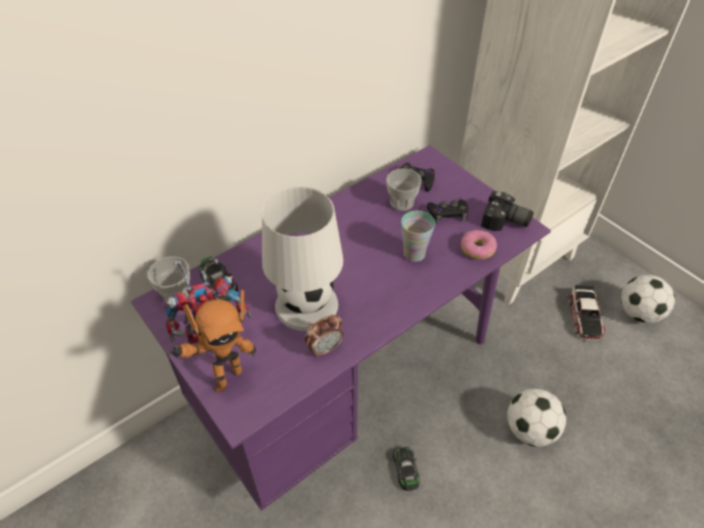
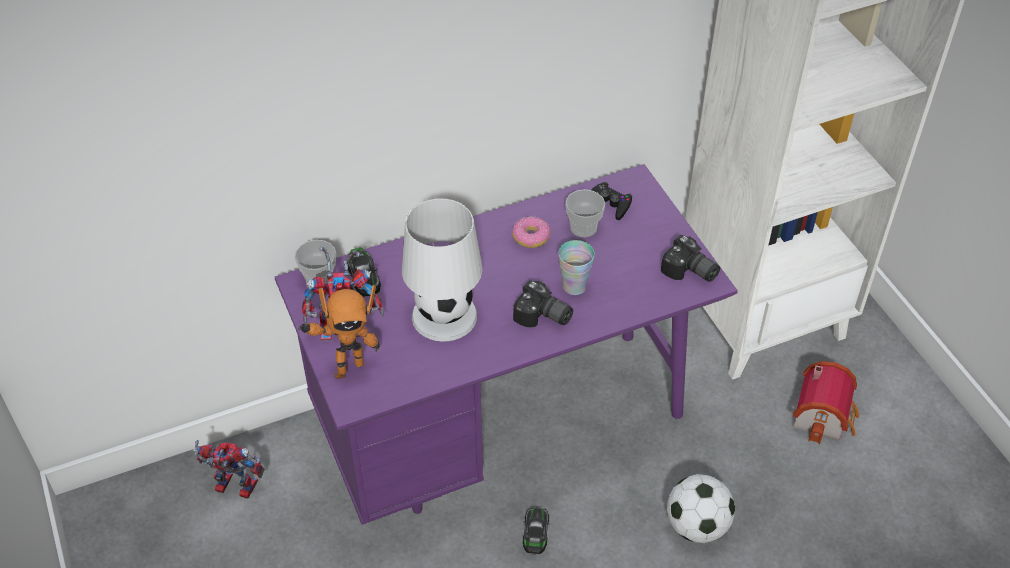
camera: 15 degrees right, 0 degrees up
alarm clock [305,315,343,358] -> none
black game controller [427,200,468,223] -> none
donut [461,230,497,260] -> donut moved to [512,216,550,248]
toy car [568,285,605,342] -> toy house [793,361,859,444]
football [621,275,675,323] -> none
none -> toy robot [193,440,265,499]
none -> camera [513,280,573,328]

